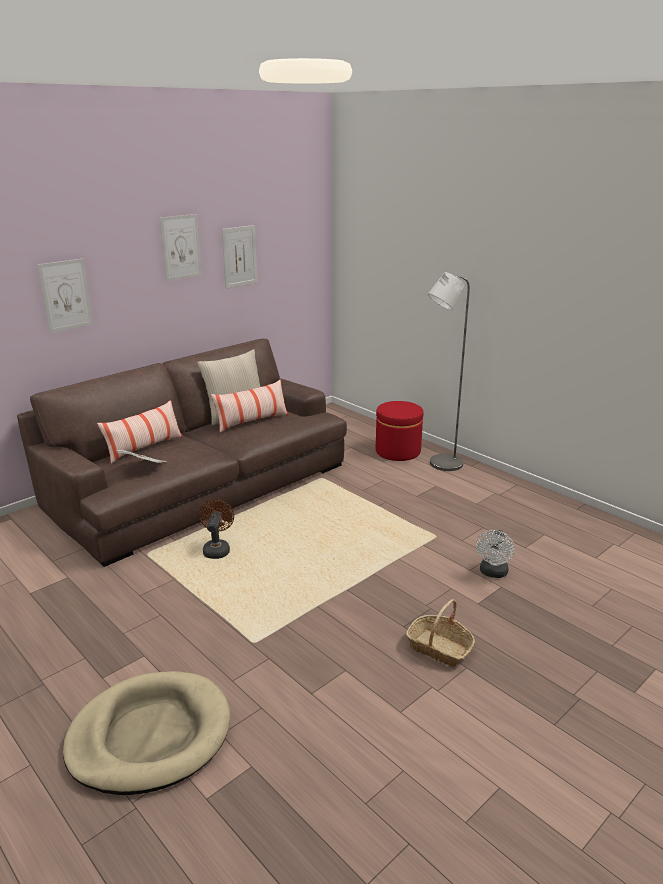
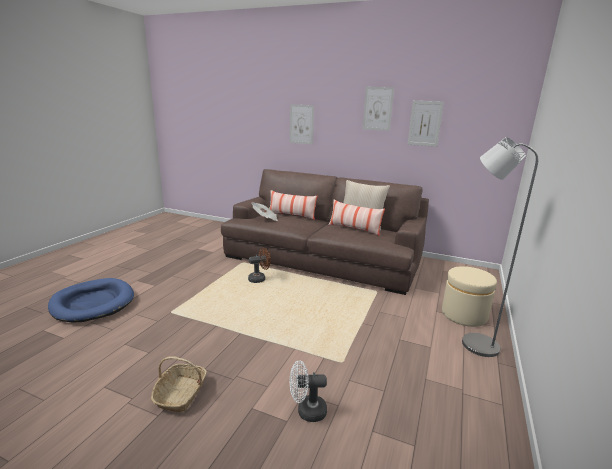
camera: 65 degrees right, 5 degrees down
beige dog bed [63,671,230,795] -> blue dog bed [48,278,134,323]
red ottoman [376,401,423,461] -> beige ottoman [442,266,497,327]

